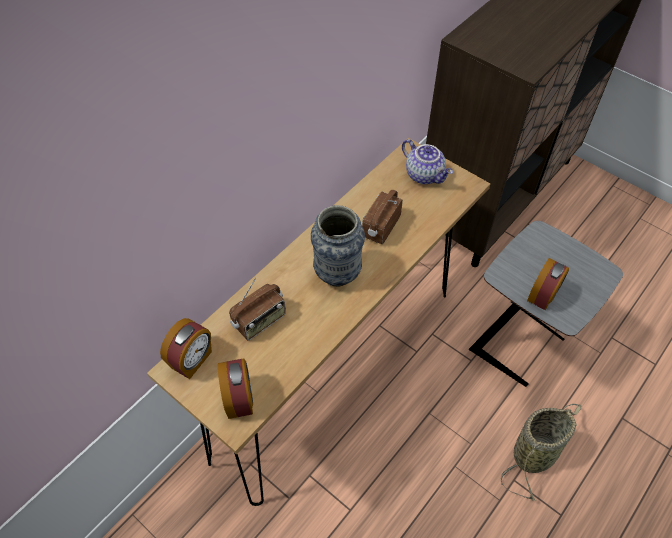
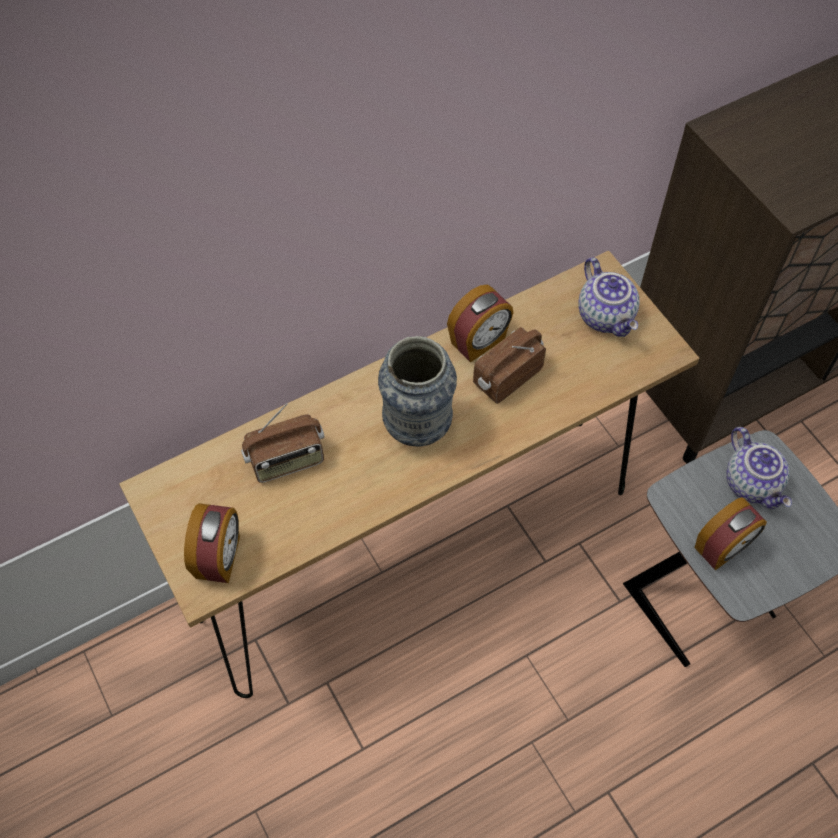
camera: 20 degrees right, 5 degrees up
alarm clock [160,318,212,379] -> alarm clock moved to [447,284,513,363]
basket [501,404,581,501] -> none
none -> teapot [726,427,792,509]

